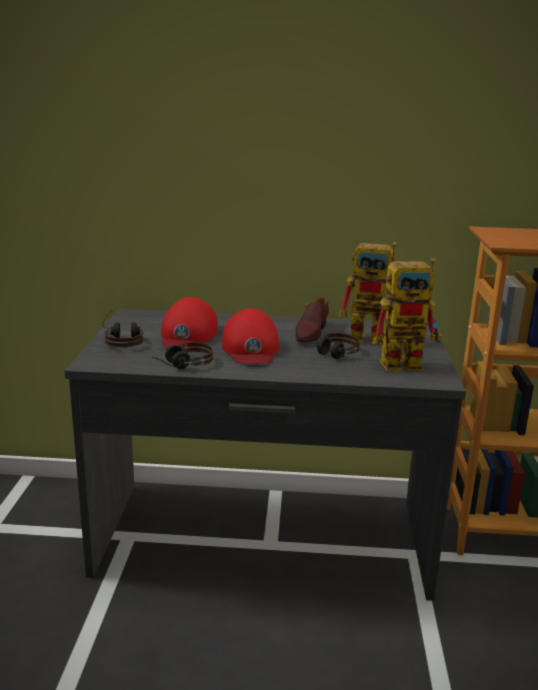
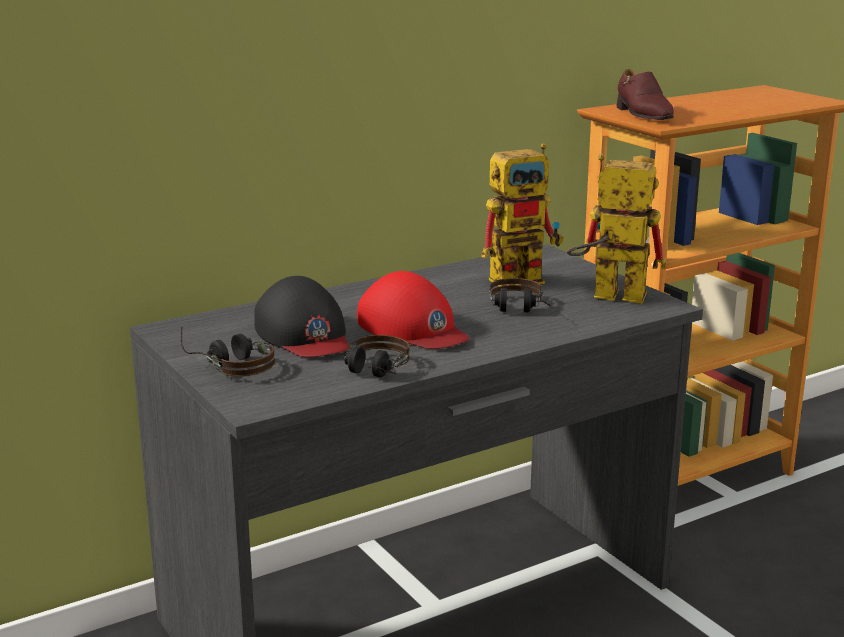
camera: 35 degrees left, 0 degrees up
red cap [161,297,218,349] -> black cap [254,276,349,357]
brown shoe [295,297,329,342] -> brown shoe moved to [617,69,674,120]
toy robot [372,258,442,372] -> toy robot turned 120 degrees counterclockwise [567,154,666,304]

